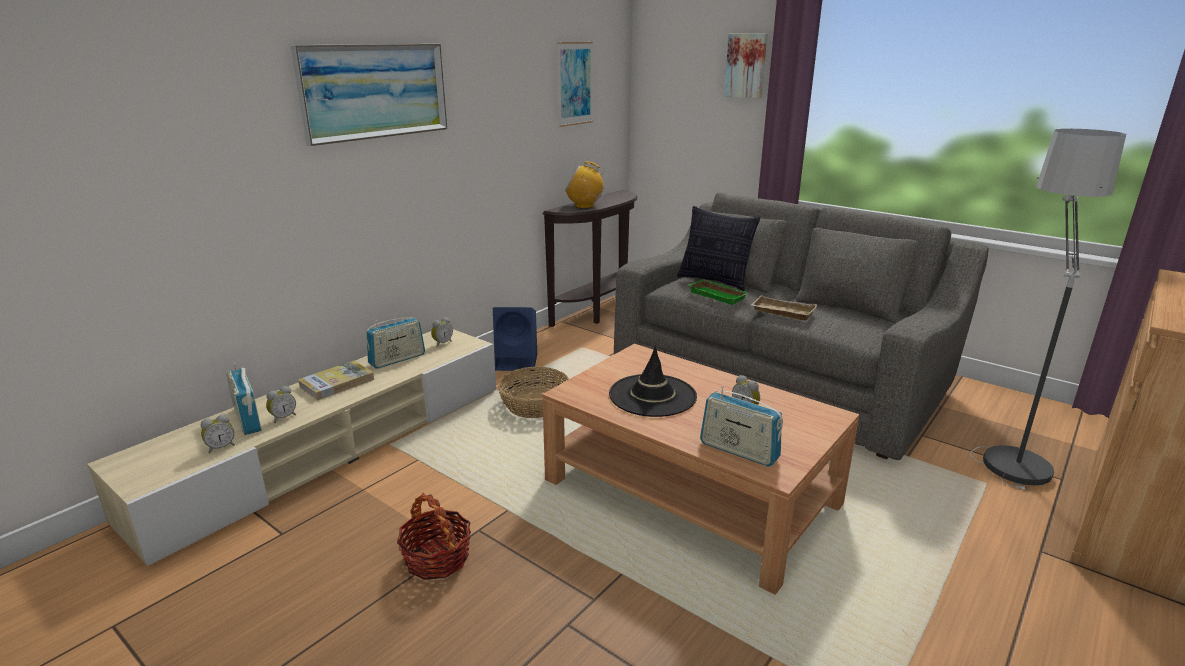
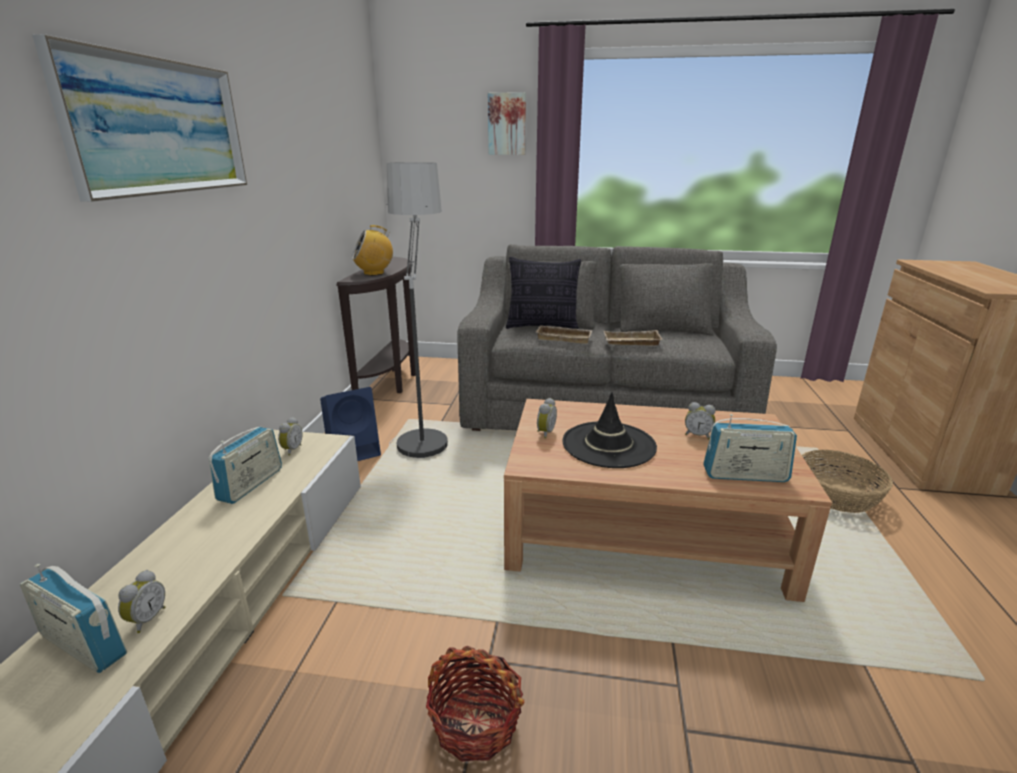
camera: 30 degrees left, 0 degrees up
alarm clock [201,414,235,453] -> alarm clock moved to [537,398,557,439]
book [298,361,374,400] -> none
basket [497,367,569,418] -> basket moved to [802,450,893,513]
picture [558,42,593,127] -> none
green tray [688,279,749,305] -> beige tray [536,325,593,344]
floor lamp [970,129,1126,490] -> floor lamp moved to [386,162,448,458]

